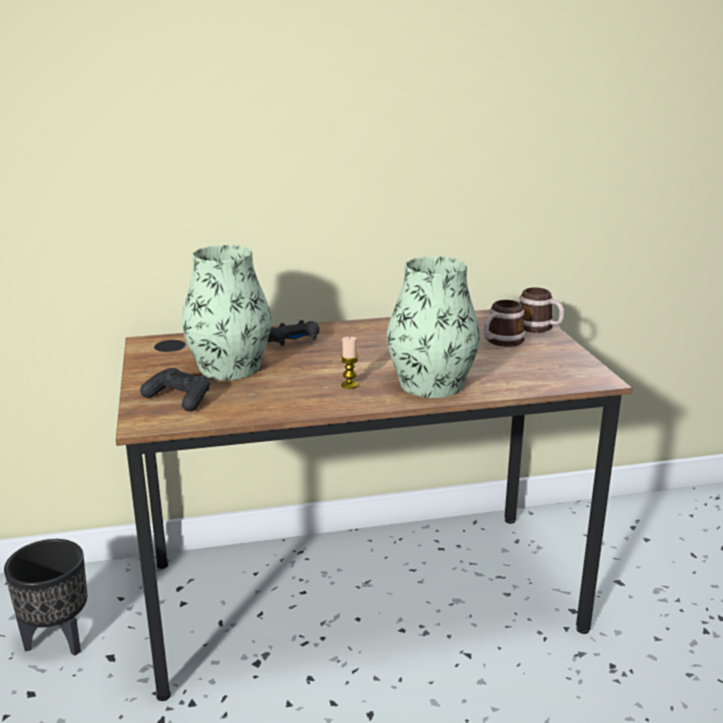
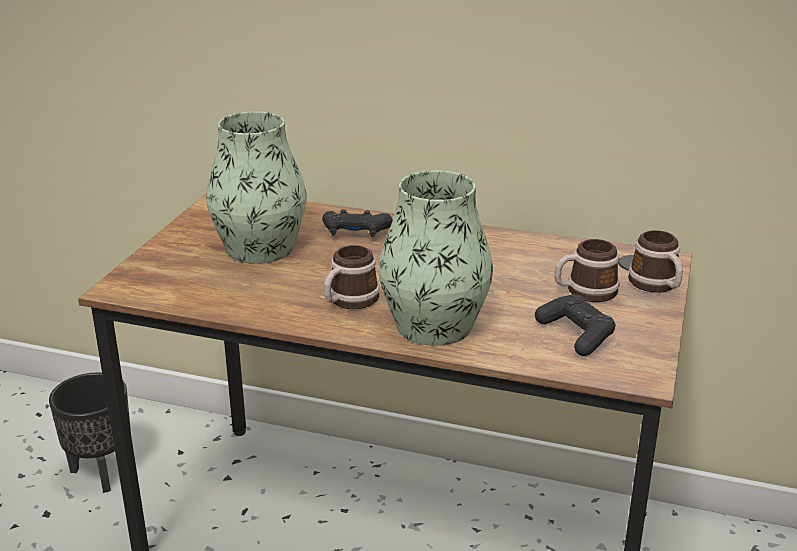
camera: 30 degrees right, 5 degrees up
black game controller [140,368,210,411] -> black game controller moved to [535,294,616,356]
candle [341,337,358,389] -> mug [324,245,380,309]

